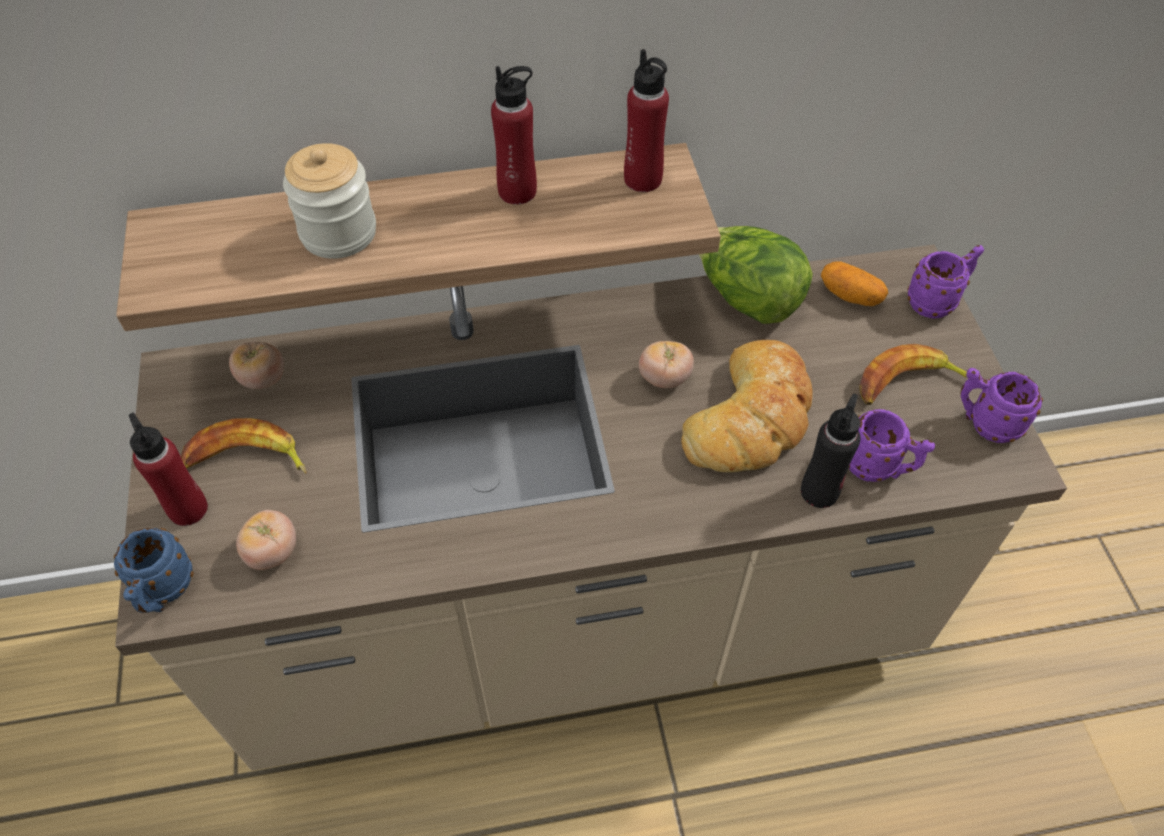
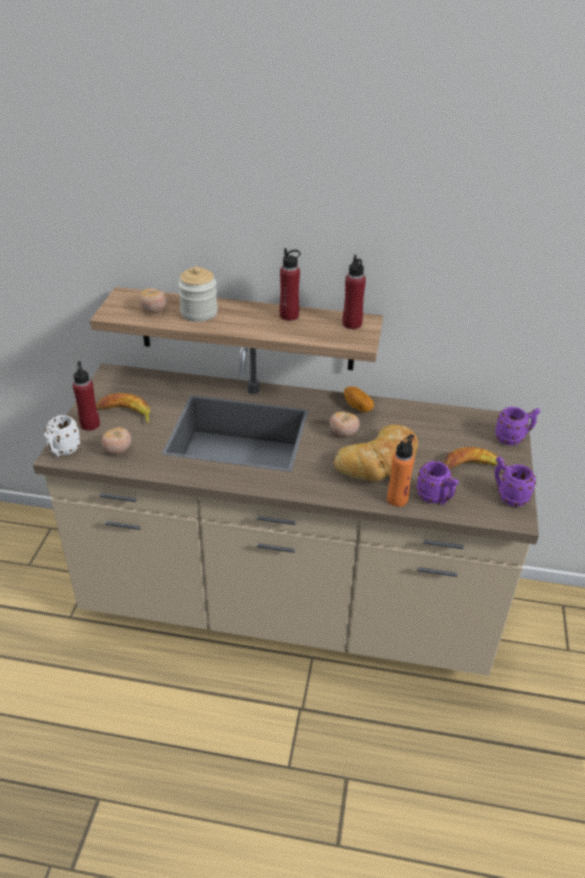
camera: 20 degrees right, 15 degrees down
blue mug [114,528,193,613] -> white mug [44,415,81,458]
tomato [229,342,284,389] -> tomato moved to [139,288,167,313]
lettuce [699,226,813,324] -> none
black bottle [801,394,860,508] -> orange bottle [387,434,414,507]
potato [821,261,888,306] -> potato moved to [344,387,374,412]

